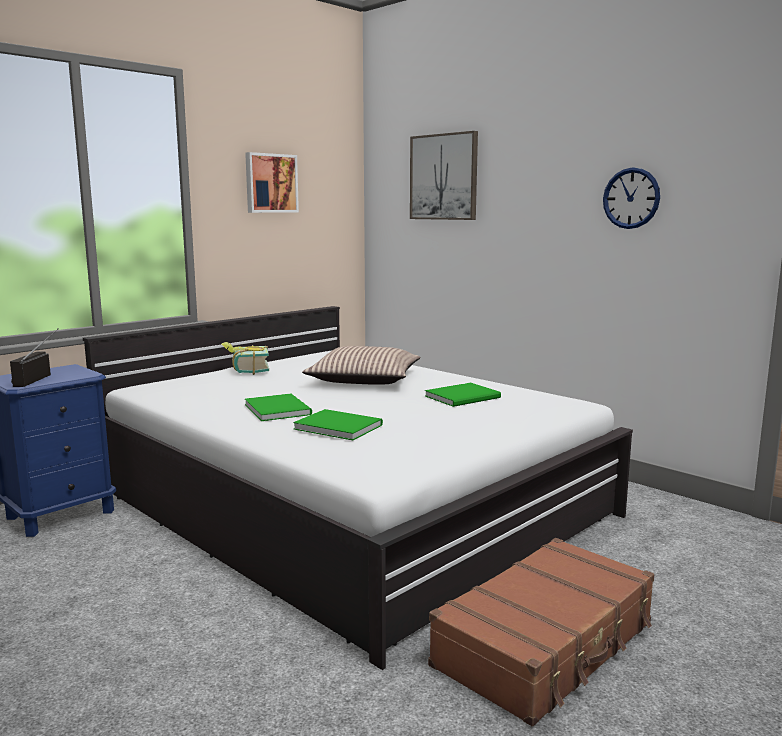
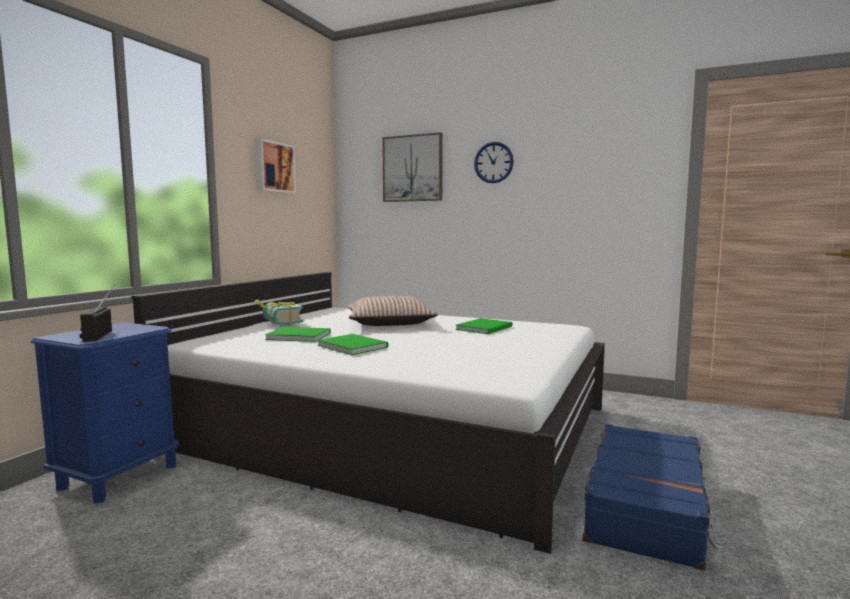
camera: 20 degrees left, 5 degrees down
green book [293,409,383,440] -> green book moved to [265,327,331,342]
brown suitcase [428,538,654,726] -> blue suitcase [583,424,716,570]
wall clock [603,167,660,229] -> wall clock moved to [474,142,514,183]

